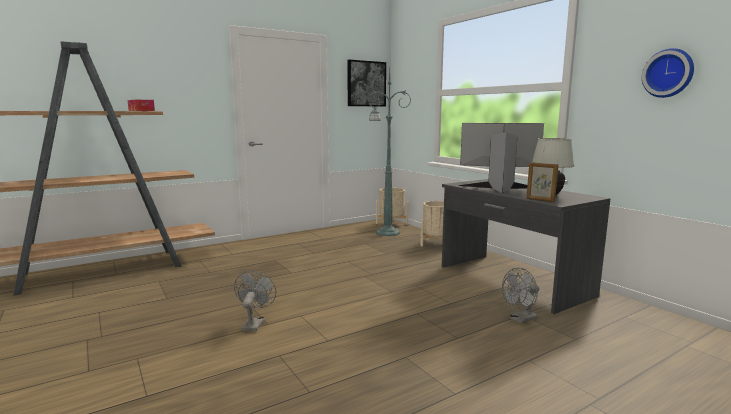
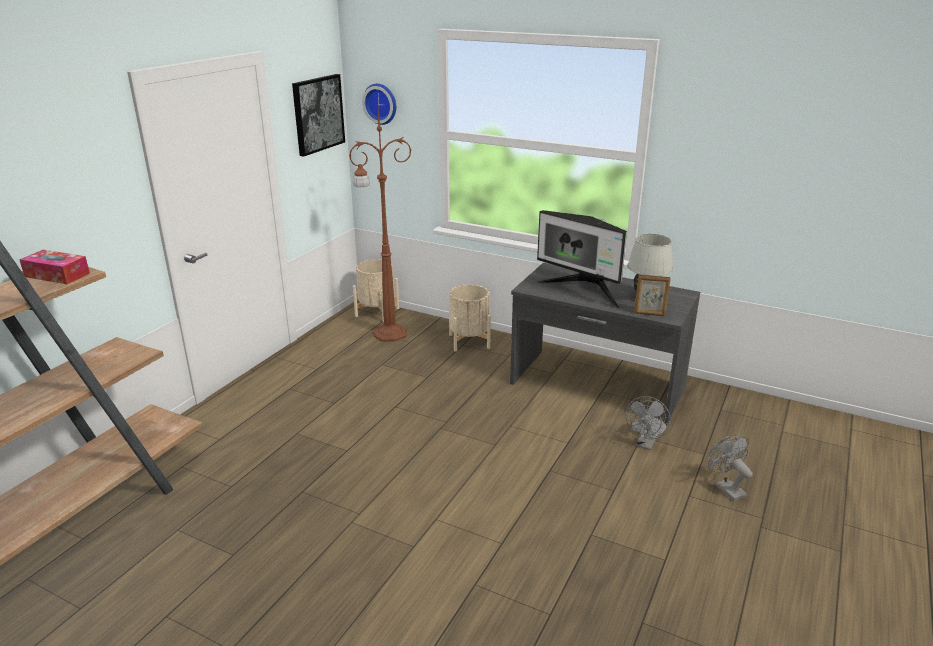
camera: 30 degrees left, 15 degrees up
grey fan [234,271,276,332] -> grey fan moved to [708,435,753,501]
green floor lamp [368,70,411,236] -> brown floor lamp [349,107,412,342]
monitor [458,123,544,193] -> monitor turned 120 degrees counterclockwise [536,210,627,309]
wall clock [642,48,694,98] -> wall clock moved to [362,84,396,125]

